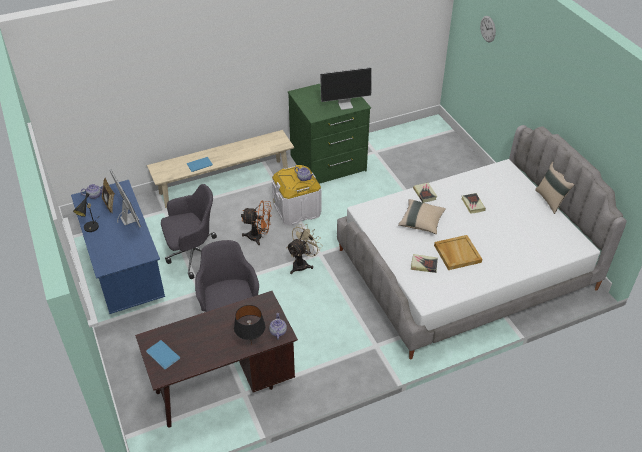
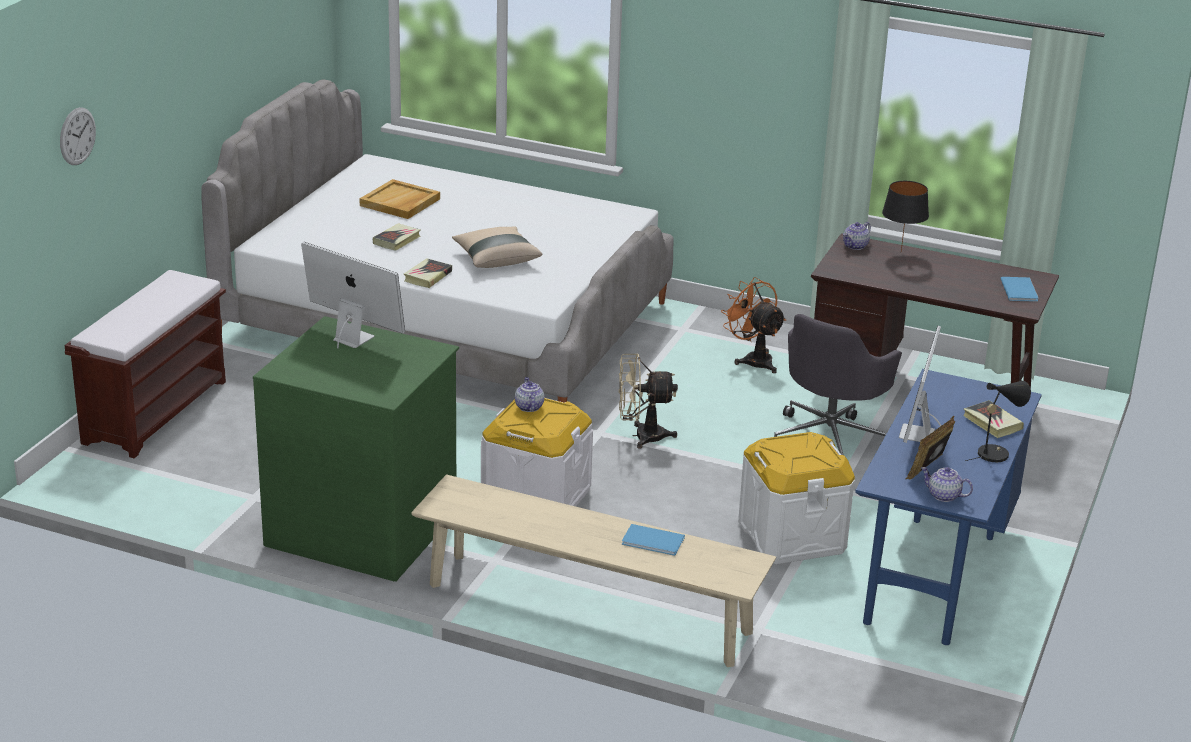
camera: 135 degrees left, 15 degrees down
grey office chair [161,184,217,279] -> white storage box [738,432,855,564]
orange fan [241,201,272,245] -> orange fan moved to [721,277,786,373]
book [411,254,438,273] -> book moved to [964,400,1024,438]
beige tray [434,235,482,270] -> beige tray moved to [359,179,440,219]
beige pillow [535,162,575,214] -> none
none -> brown bench [65,270,226,458]

